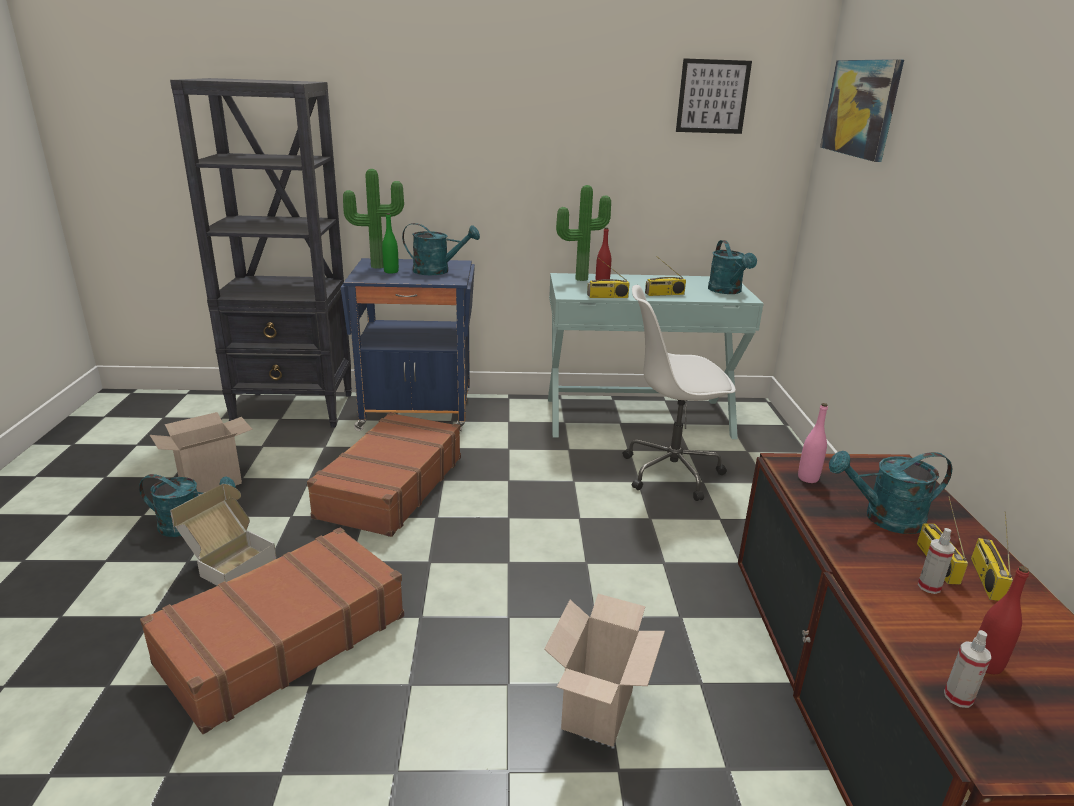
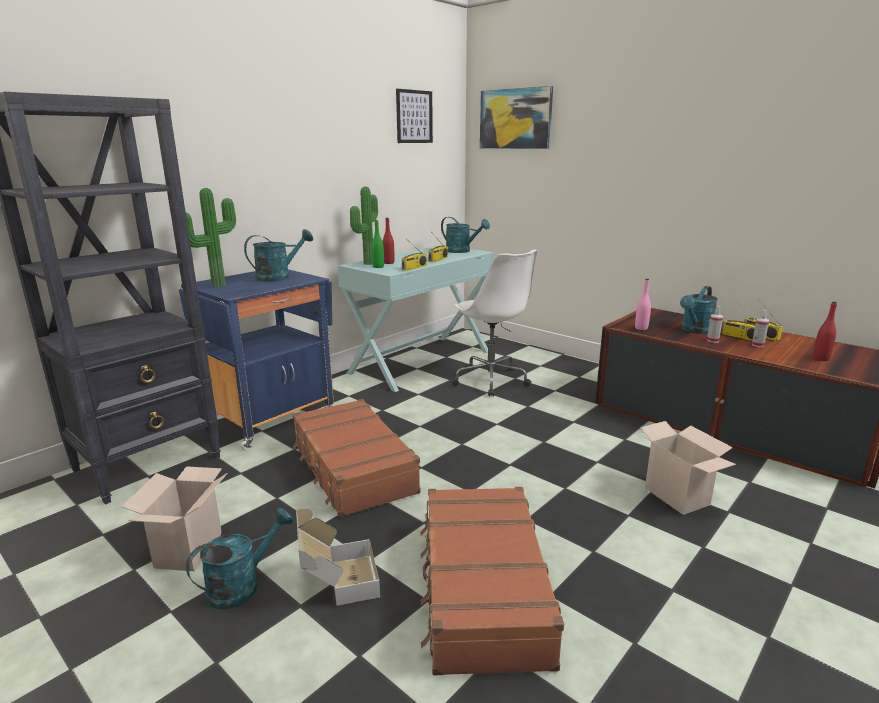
camera: 45 degrees left, 5 degrees down
green bottle [382,213,399,274] -> green bottle moved to [372,220,384,268]
white office chair [622,285,736,501] -> white office chair turned 75 degrees counterclockwise [451,250,537,396]
spray bottle [944,630,991,708] -> spray bottle moved to [707,306,723,343]

